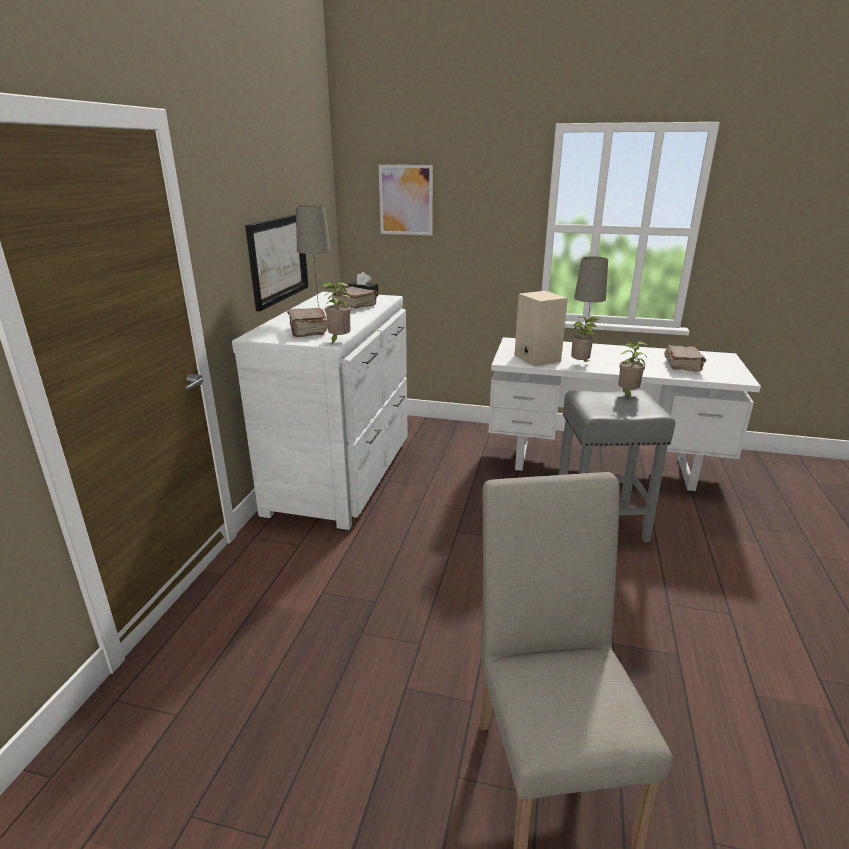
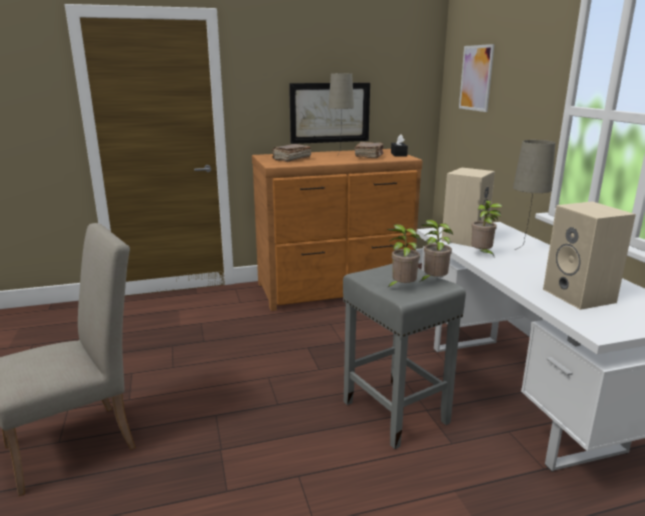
camera: 60 degrees right, 5 degrees down
white dresser [232,292,408,530] -> brown dresser [252,149,422,311]
potted plant [321,282,351,345] -> potted plant moved to [387,224,421,288]
brown book [664,345,706,371] -> beige speaker [543,201,636,310]

